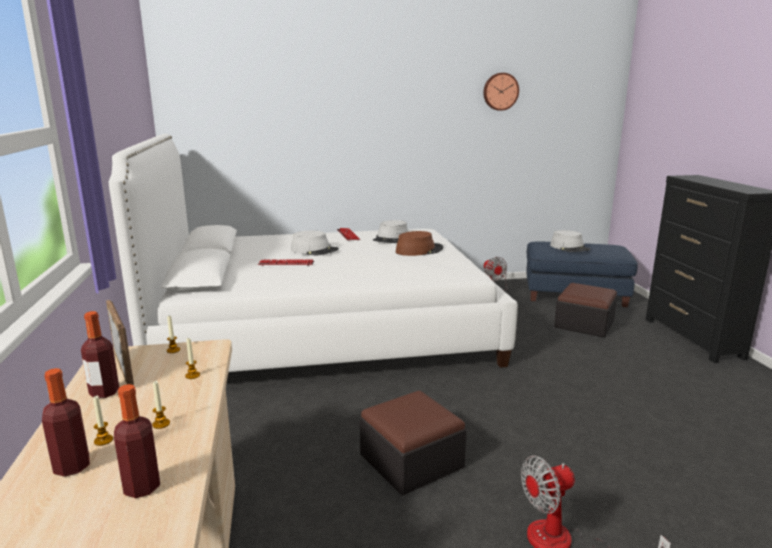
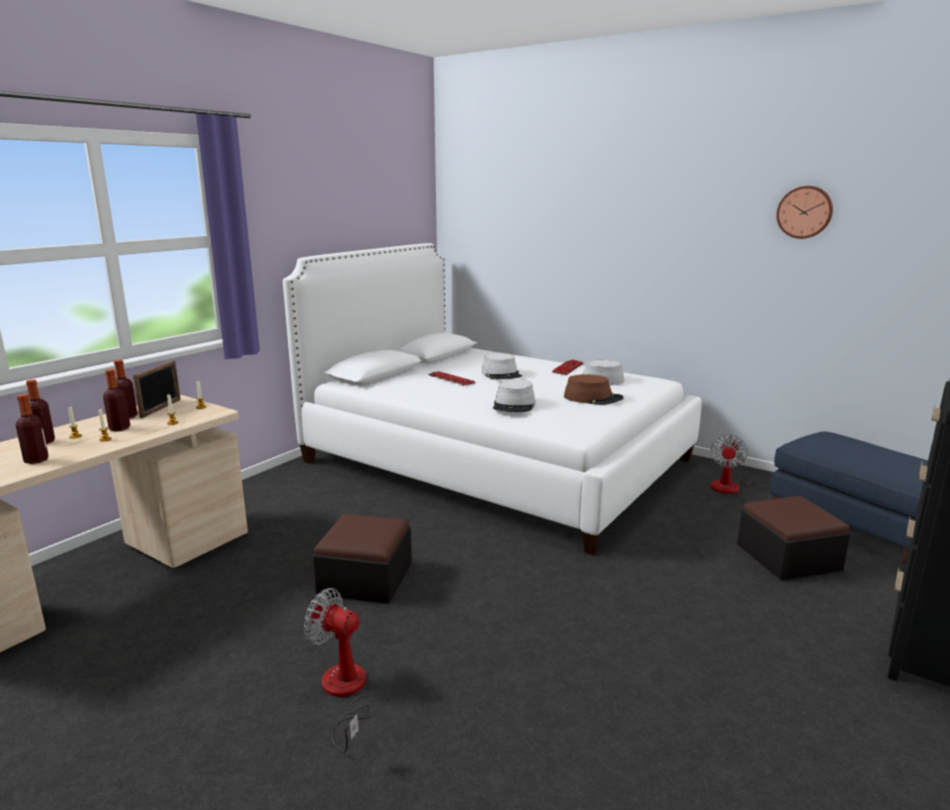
camera: 45 degrees right, 0 degrees up
grey hat [550,230,591,252] -> grey hat moved to [493,379,536,412]
none -> bottle [103,369,130,431]

